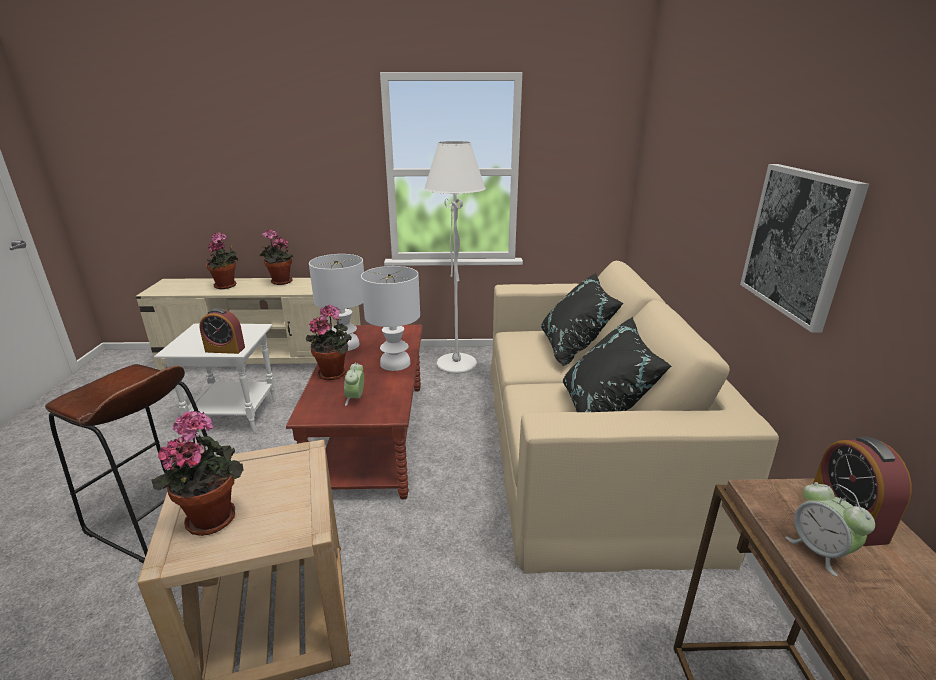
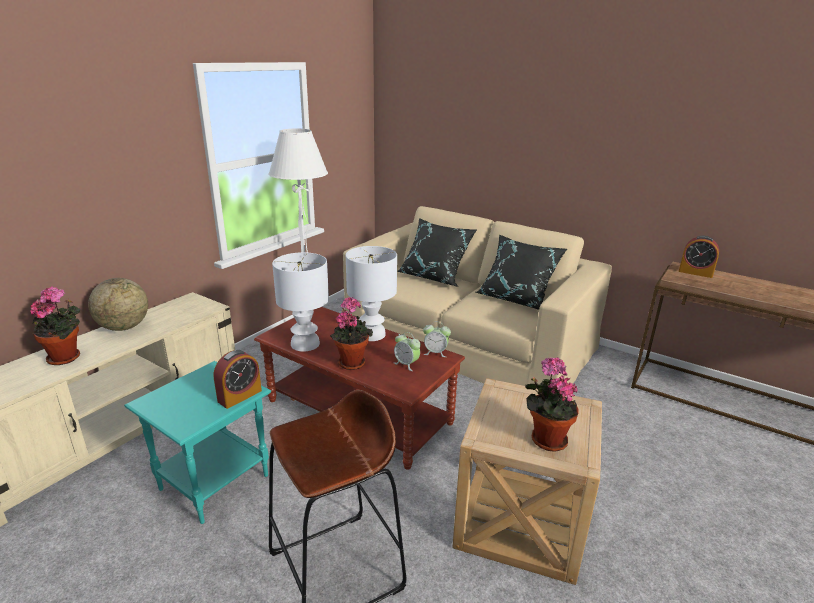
camera: 55 degrees left, 0 degrees up
white side table [154,324,276,433] -> turquoise side table [124,361,271,524]
potted plant [260,229,293,285] -> globe [88,278,148,331]
picture [740,164,869,333] -> none
alarm clock [785,482,875,576] -> alarm clock moved to [423,322,451,357]

